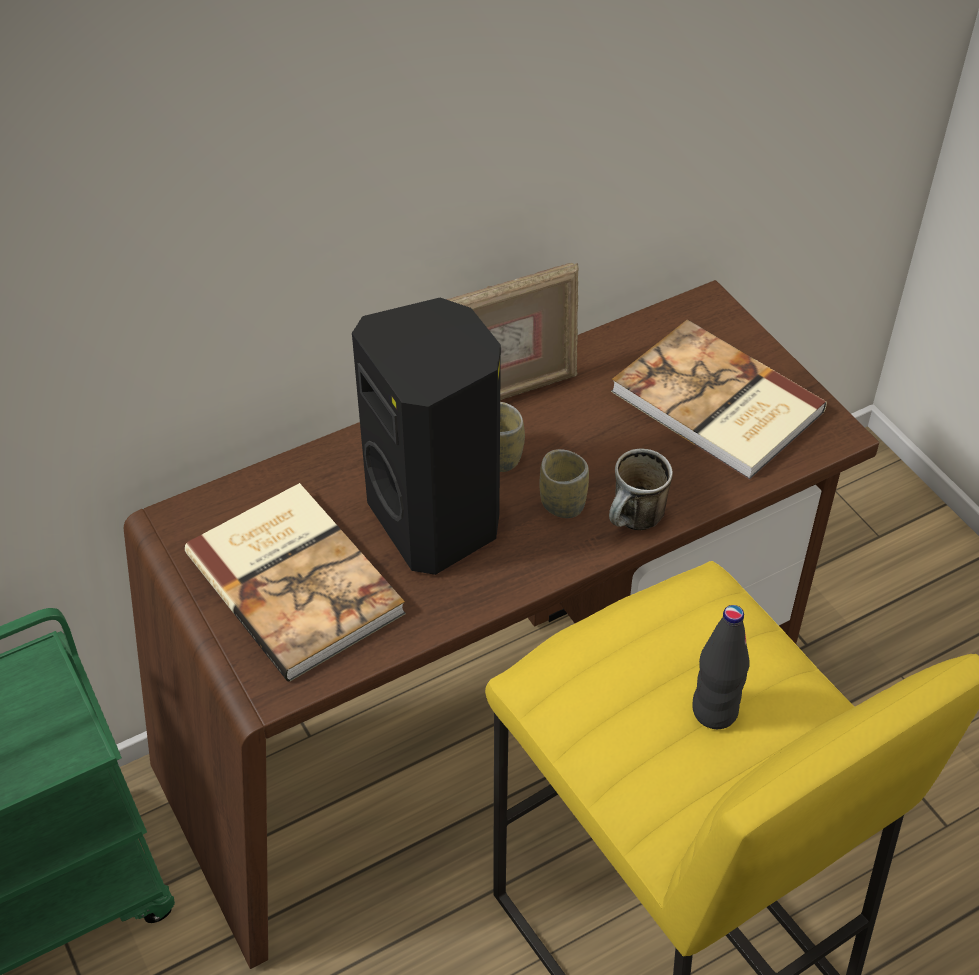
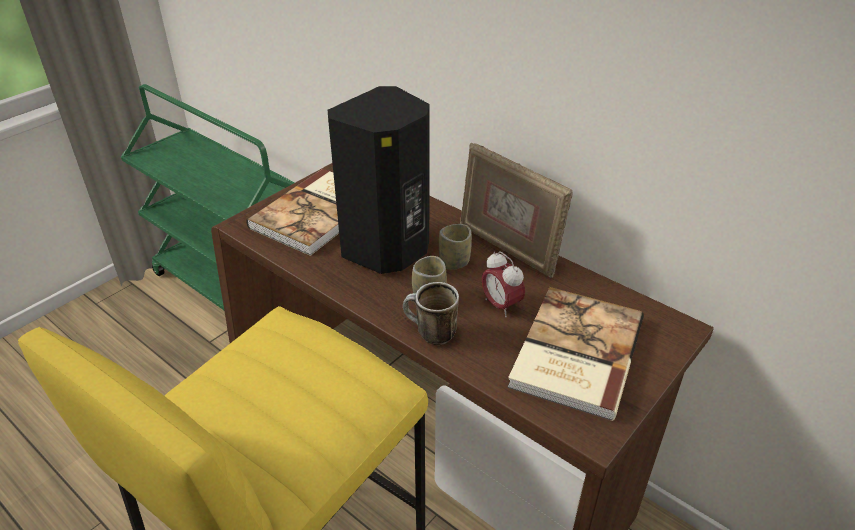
camera: 70 degrees right, 10 degrees down
black bottle [693,605,750,729] -> none
none -> alarm clock [482,251,525,317]

